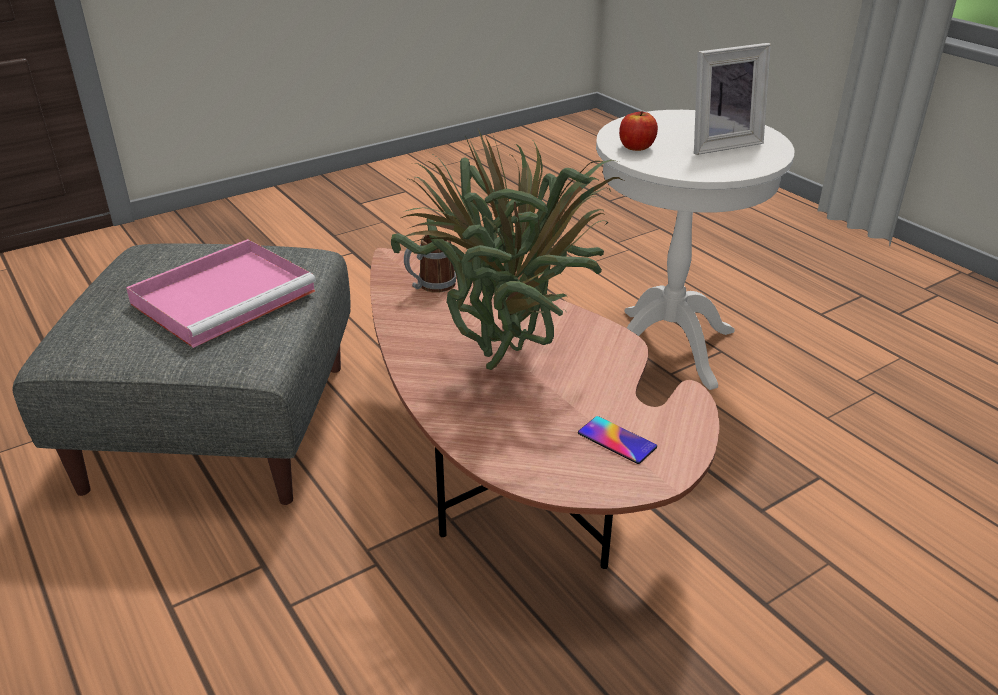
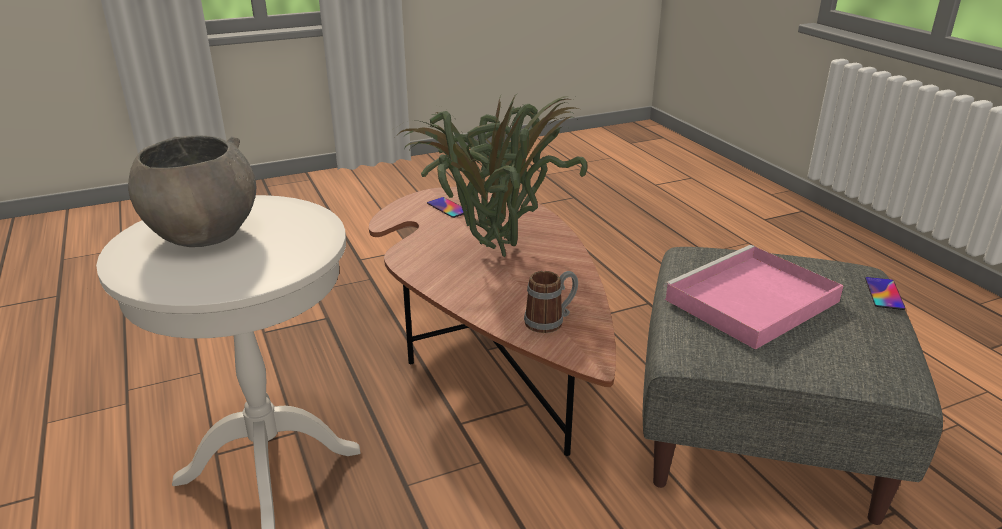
camera: 170 degrees left, 5 degrees down
apple [619,111,658,151] -> none
picture frame [694,43,771,155] -> grey bowl [128,135,256,247]
none -> phone [865,277,906,310]

